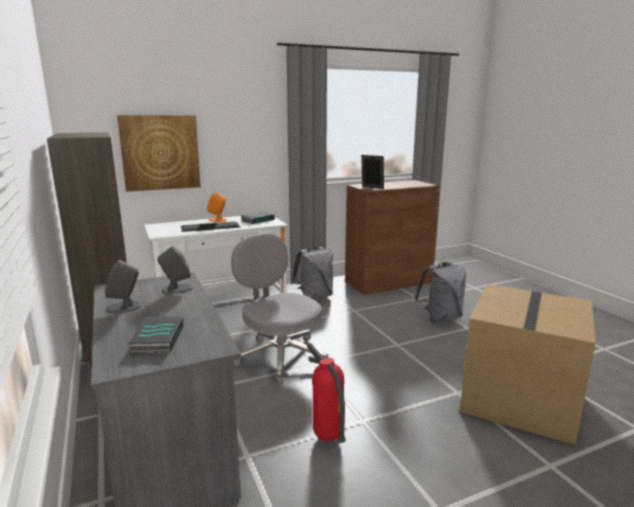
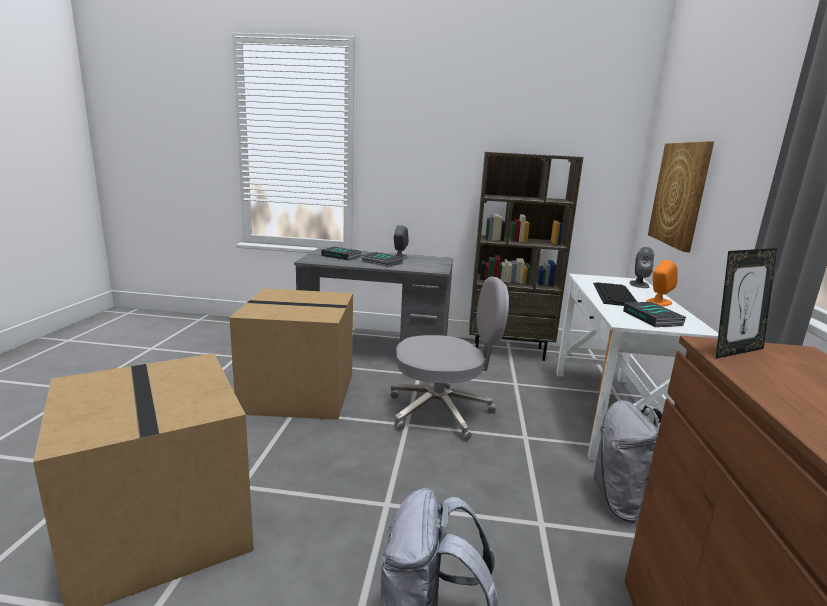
camera: 120 degrees right, 0 degrees up
grey speaker [158,246,193,294] -> grey speaker moved to [629,247,654,288]
fire extinguisher [307,343,346,443] -> cardboard box [229,288,353,420]
none -> book [362,252,403,267]

